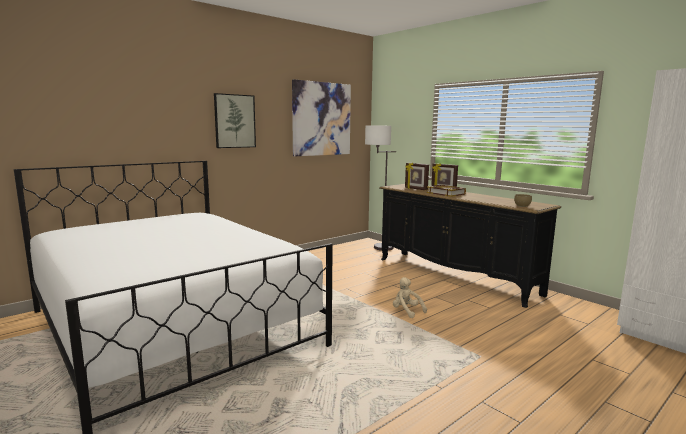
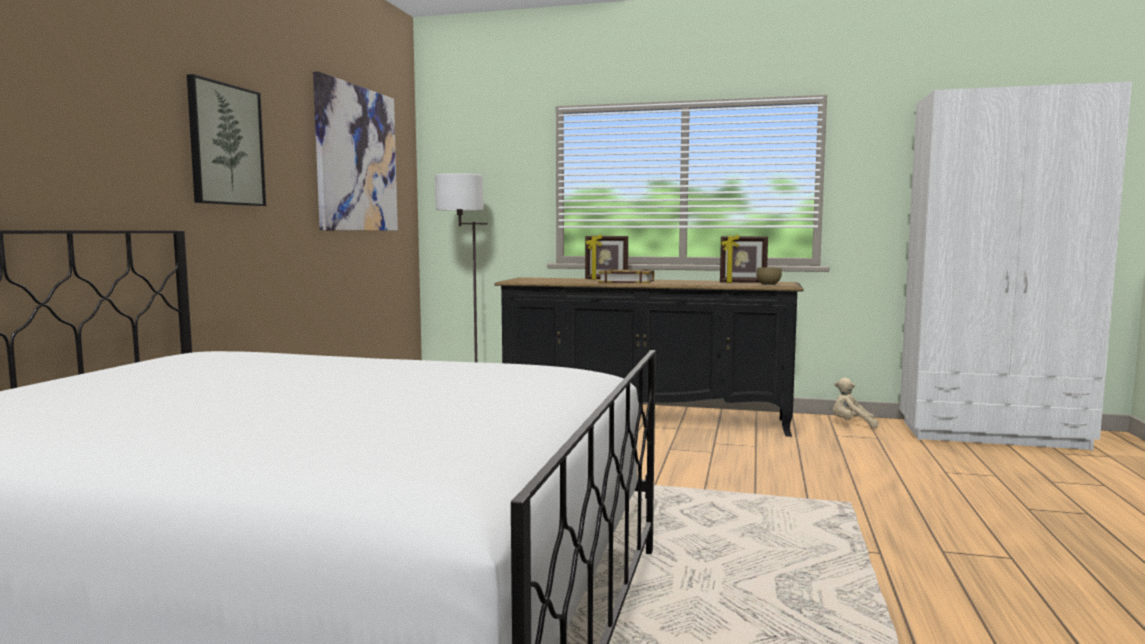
camera: 35 degrees left, 5 degrees down
beige plush toy [393,277,427,318] -> beige plush toy moved to [833,378,878,428]
picture frame [405,162,429,190] -> picture frame moved to [720,234,768,283]

